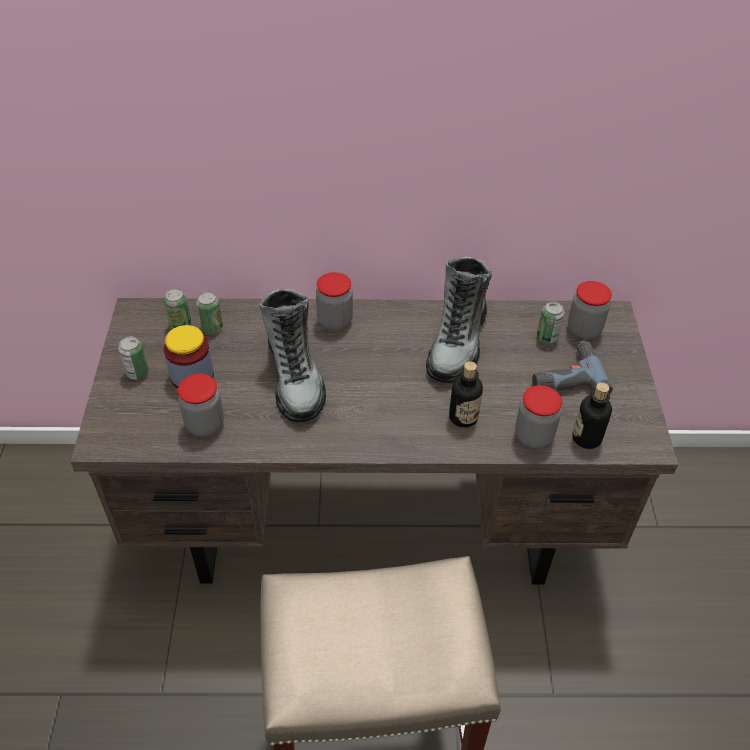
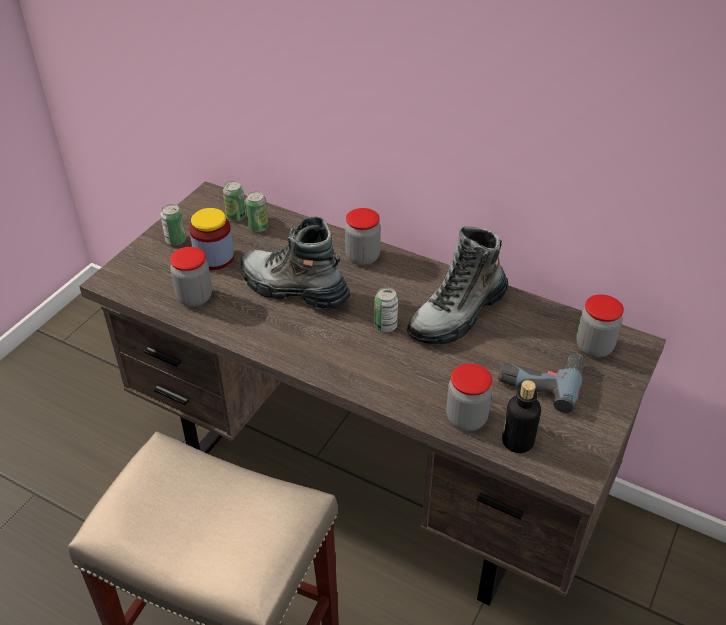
camera: 30 degrees right, 5 degrees down
boot [259,288,326,422] -> boot turned 105 degrees clockwise [240,217,350,310]
bottle [449,361,483,428] -> none
can [537,301,564,343] -> can moved to [374,288,398,332]

